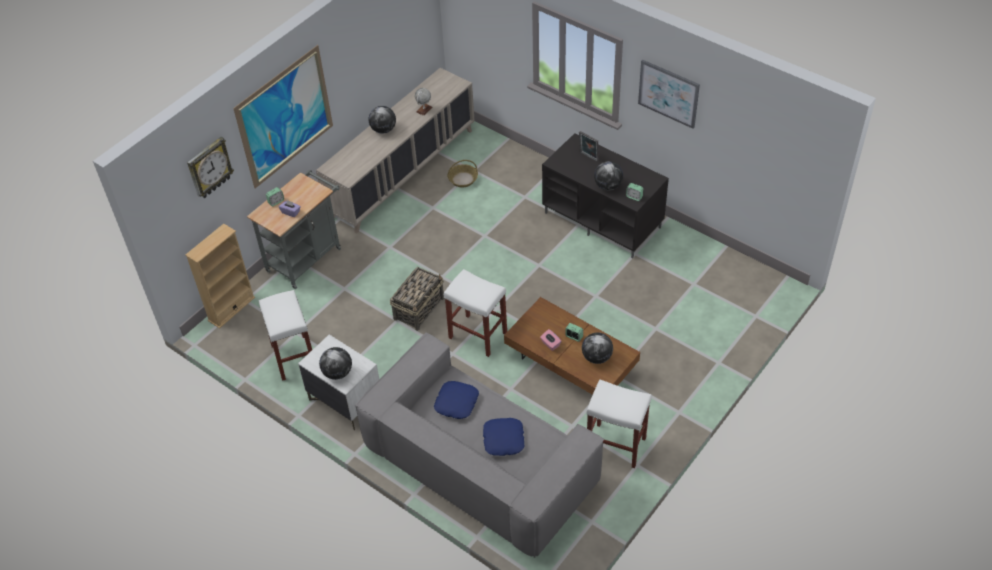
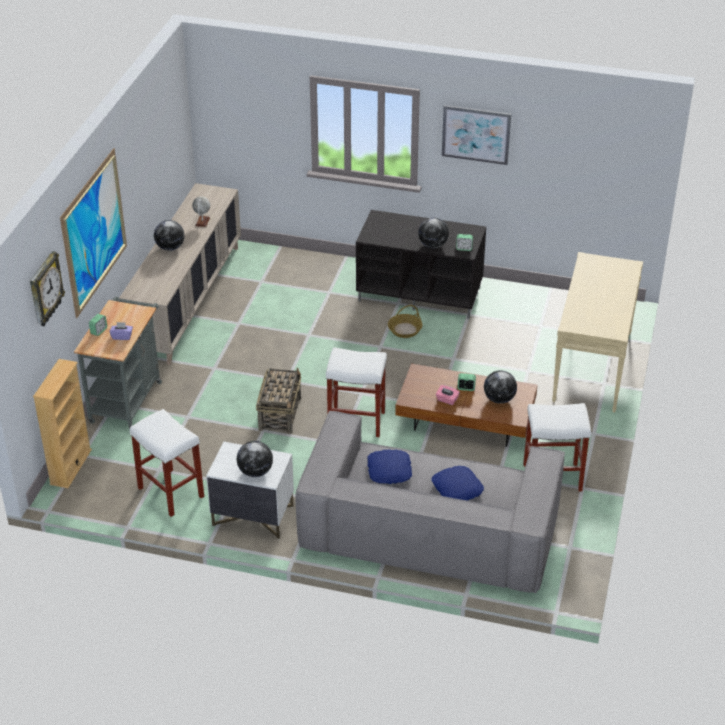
camera: 25 degrees left, 10 degrees down
basket [447,160,478,187] -> basket moved to [388,305,422,338]
picture frame [579,131,599,162] -> none
none -> beige console table [552,252,643,412]

